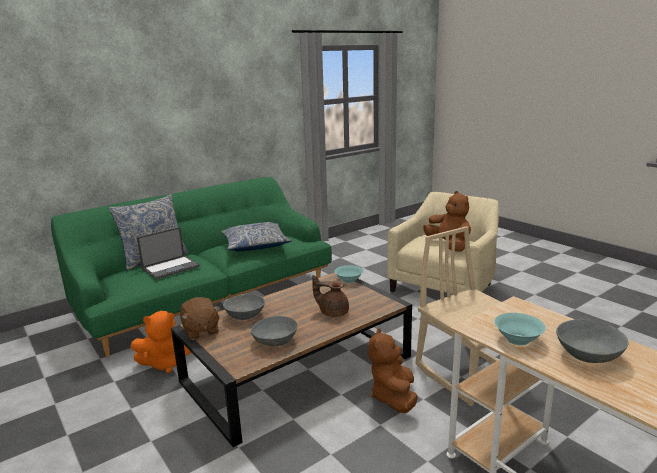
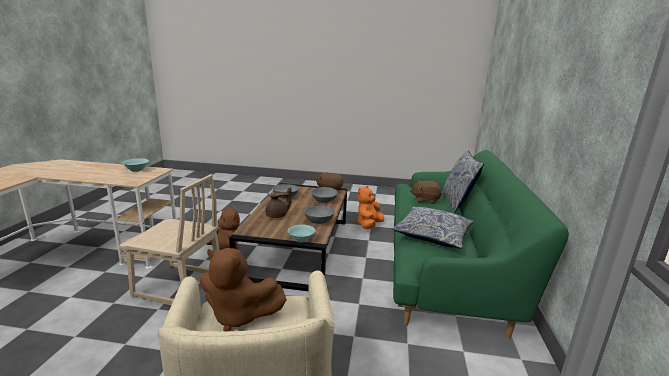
camera: 135 degrees right, 0 degrees up
laptop [137,227,200,280] -> brown plush toy [410,180,442,204]
grey bowl [556,319,629,363] -> grey bowl moved to [304,206,335,224]

